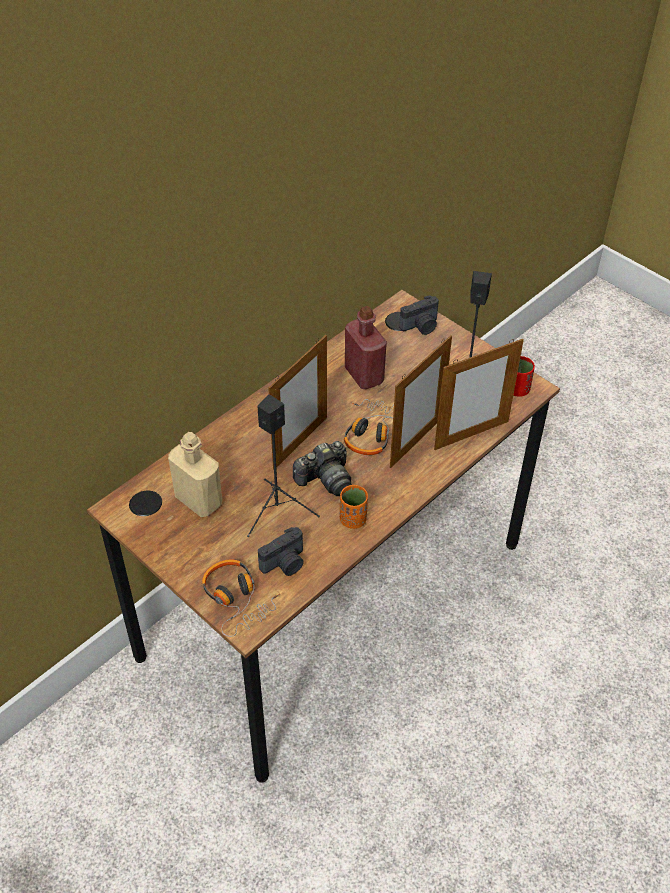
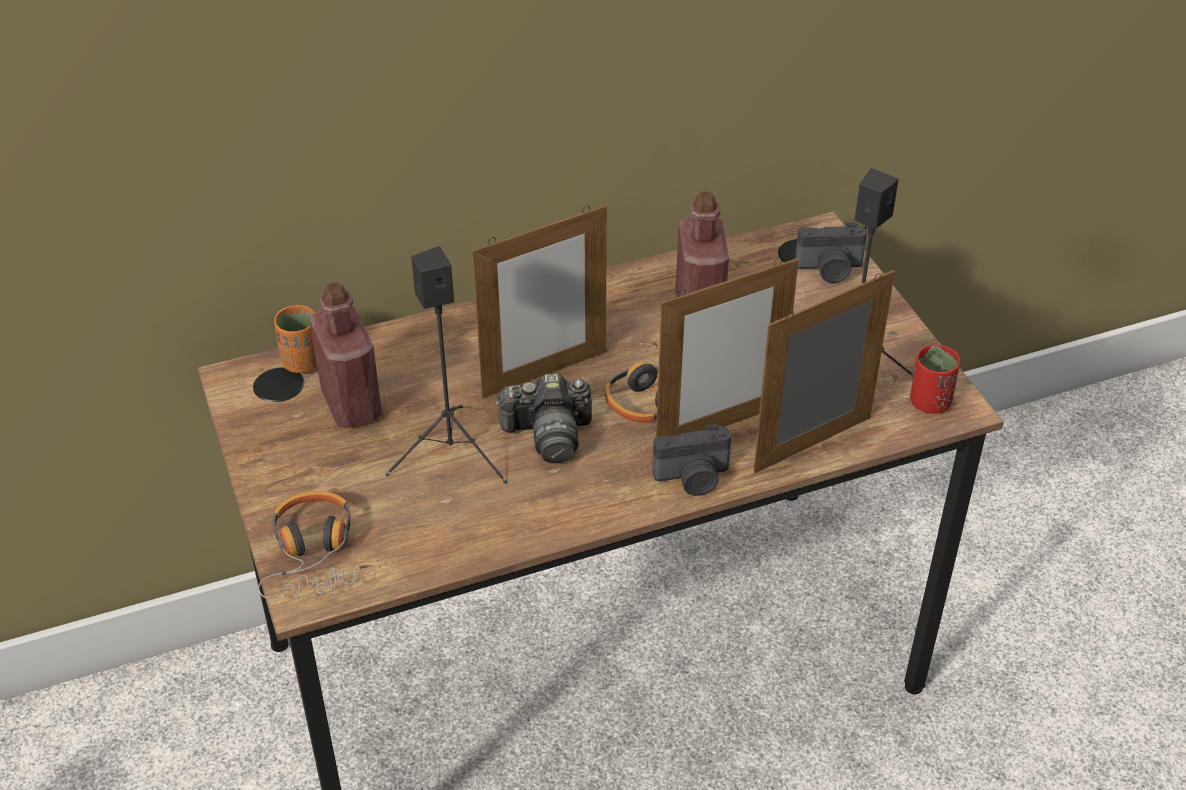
camera: 25 degrees right, 5 degrees down
beige bottle [168,432,222,517] -> red bottle [309,282,382,428]
camera [258,527,304,576] -> camera moved to [652,424,731,496]
orange cup [340,485,368,529] -> orange cup moved to [274,305,317,373]
picture frame [434,339,524,450] -> picture frame turned 150 degrees clockwise [753,270,895,473]

